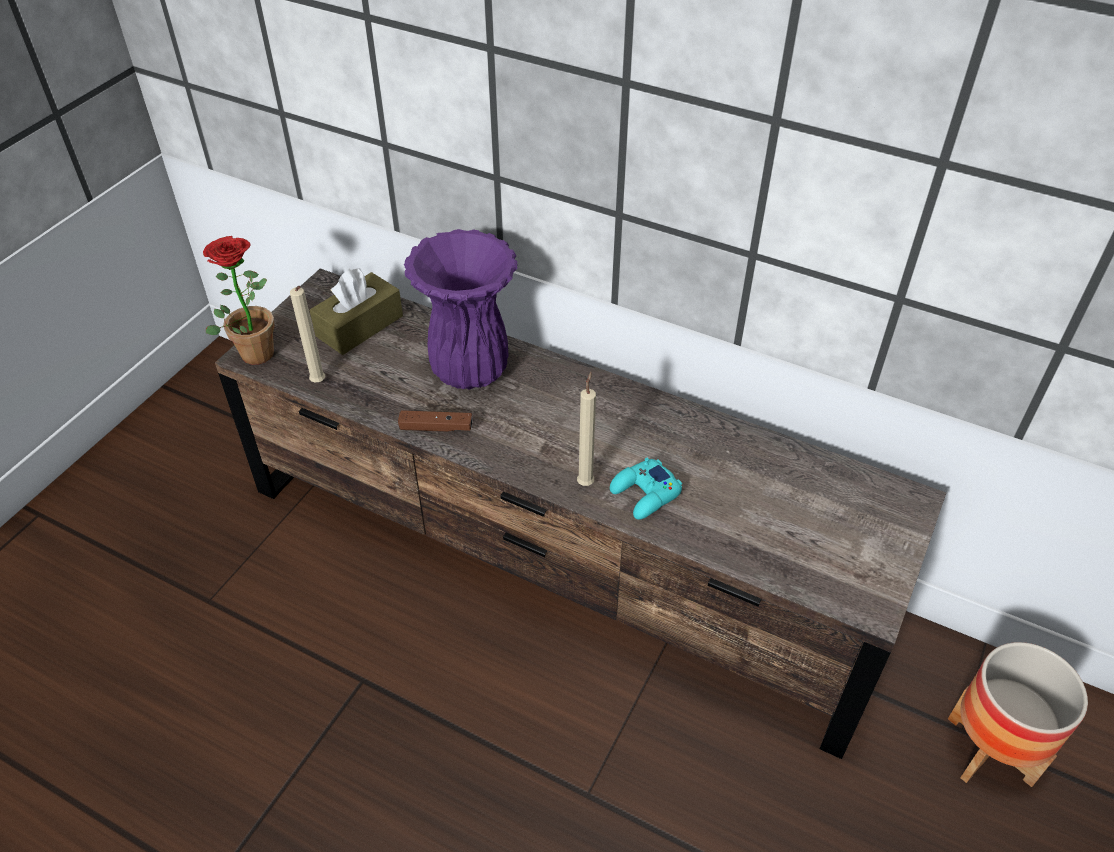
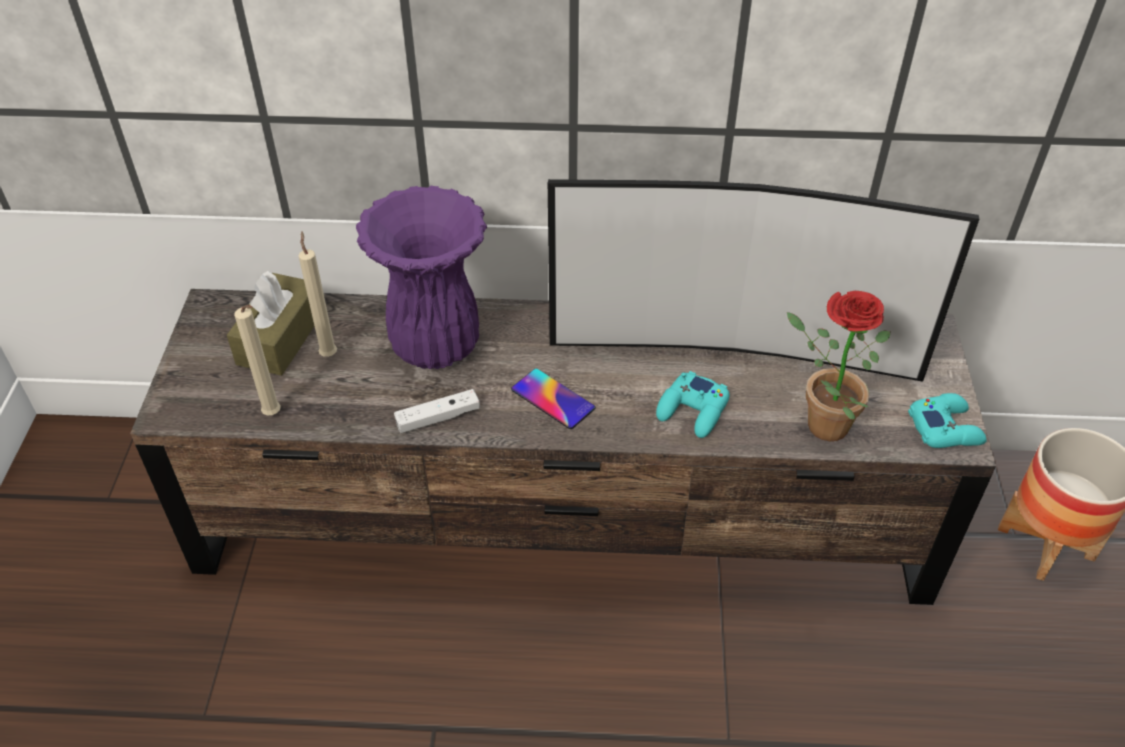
camera: 25 degrees left, 0 degrees up
potted plant [203,236,275,365] -> potted plant moved to [787,291,890,441]
brown game controller [398,410,473,432] -> white game controller [394,389,480,433]
beige candle [577,372,596,486] -> beige candle moved to [298,232,337,357]
none -> phone [511,369,595,429]
none -> television [548,179,979,382]
none -> turquoise game controller [908,393,987,448]

